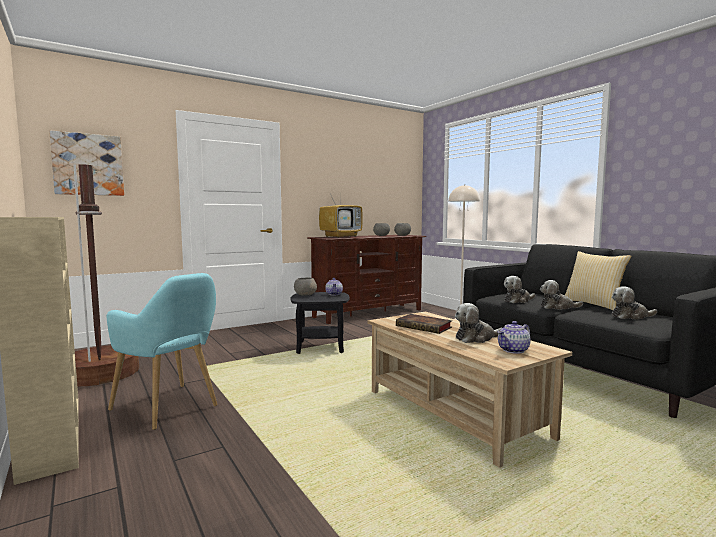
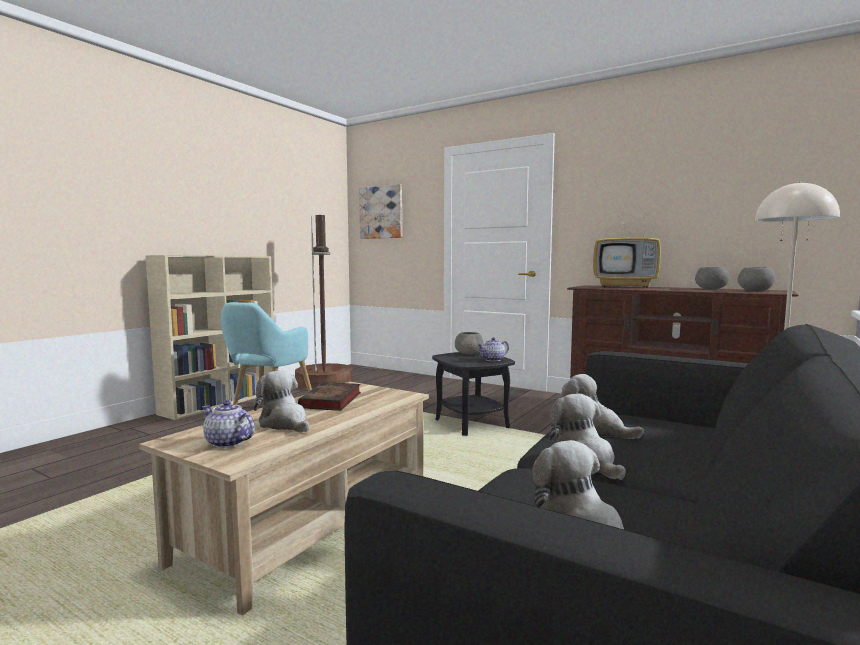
camera: 65 degrees right, 0 degrees up
pillow [565,251,631,310] -> none

